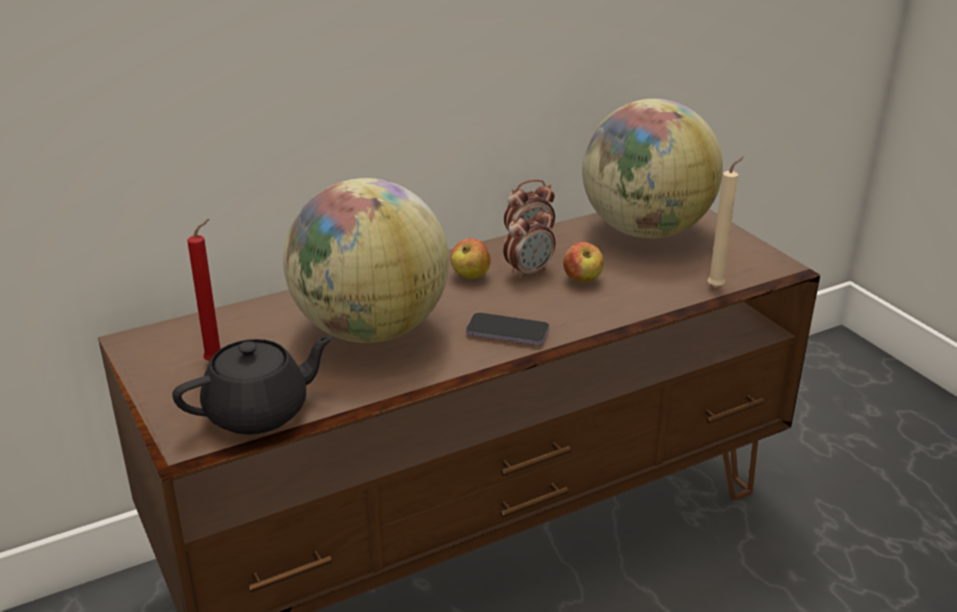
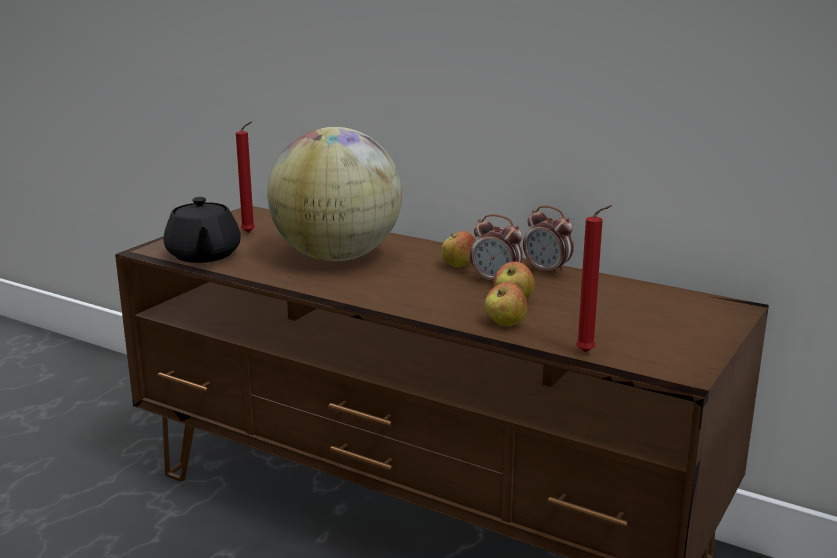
camera: 60 degrees right, 10 degrees down
black teapot [172,335,334,435] -> black teapot turned 45 degrees clockwise [163,197,241,263]
phone [466,313,549,345] -> none
globe [582,99,723,239] -> none
beige candle [708,157,744,288] -> red candle [576,205,612,352]
none -> apple [484,283,528,326]

